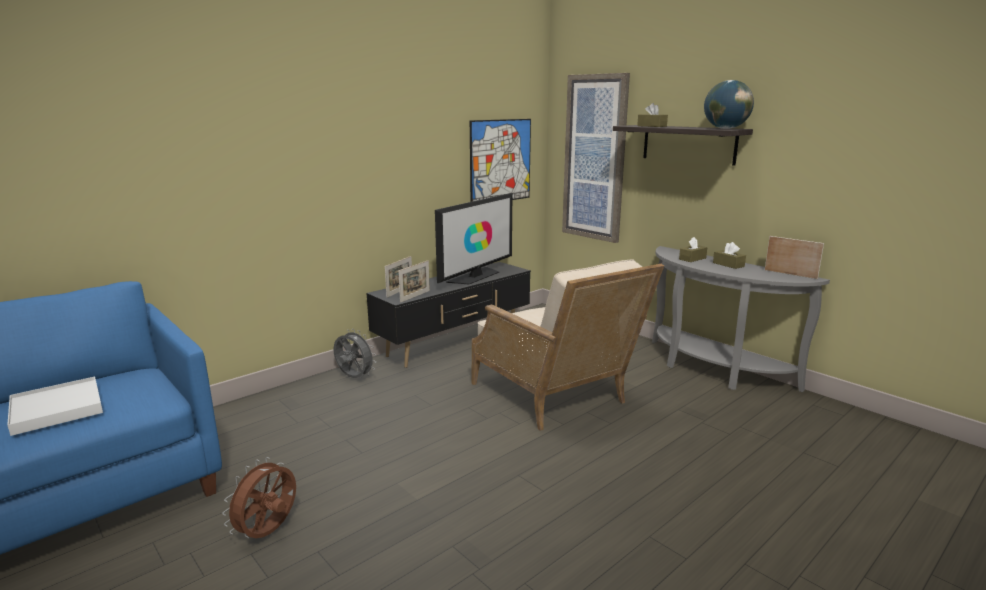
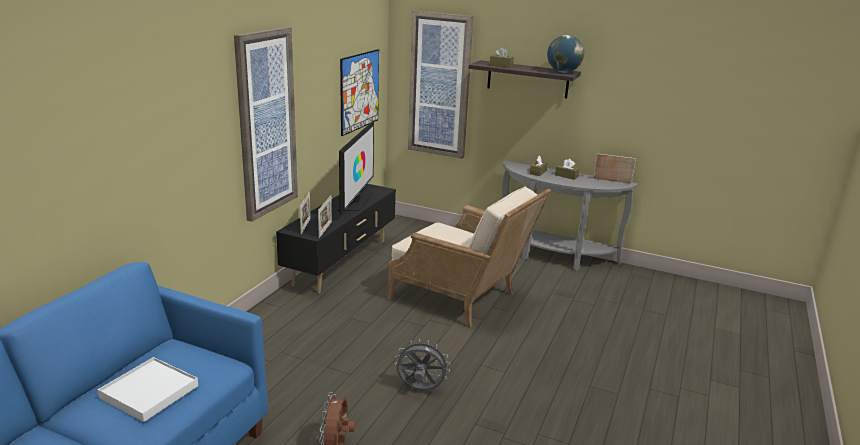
camera: 25 degrees left, 5 degrees up
grey fan [333,329,376,378] -> grey fan moved to [396,339,450,391]
none -> picture [234,27,298,222]

